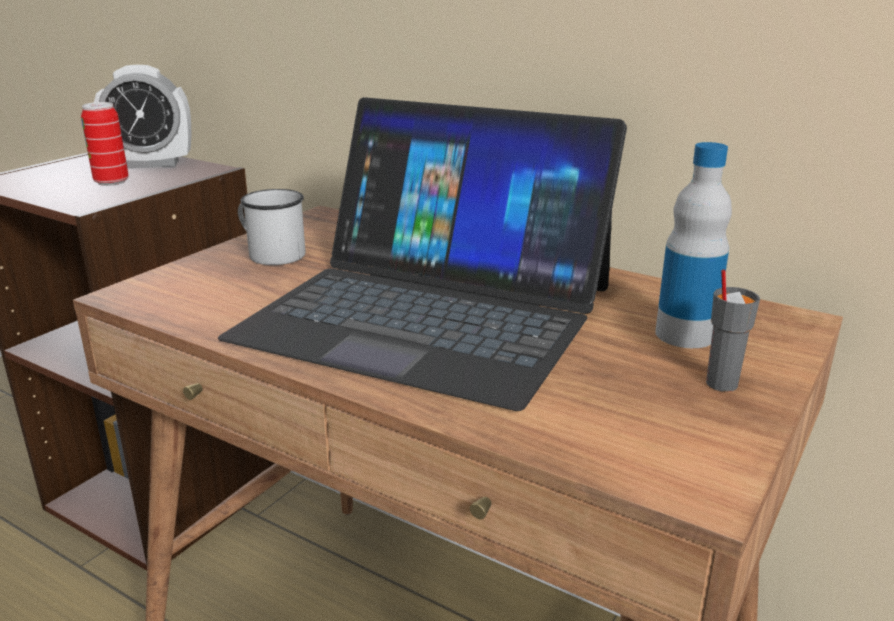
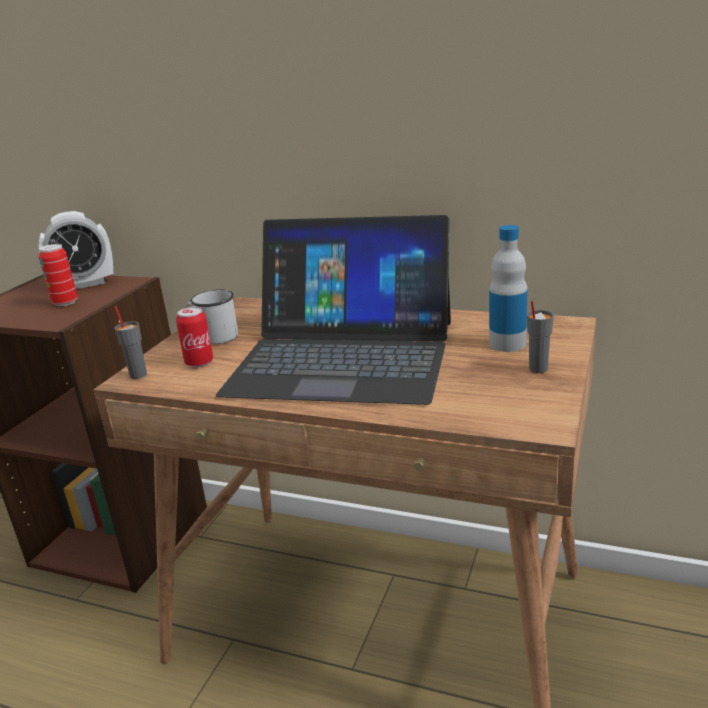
camera: 10 degrees left, 0 degrees up
none -> grey cup [115,306,147,379]
none -> can [176,307,213,368]

